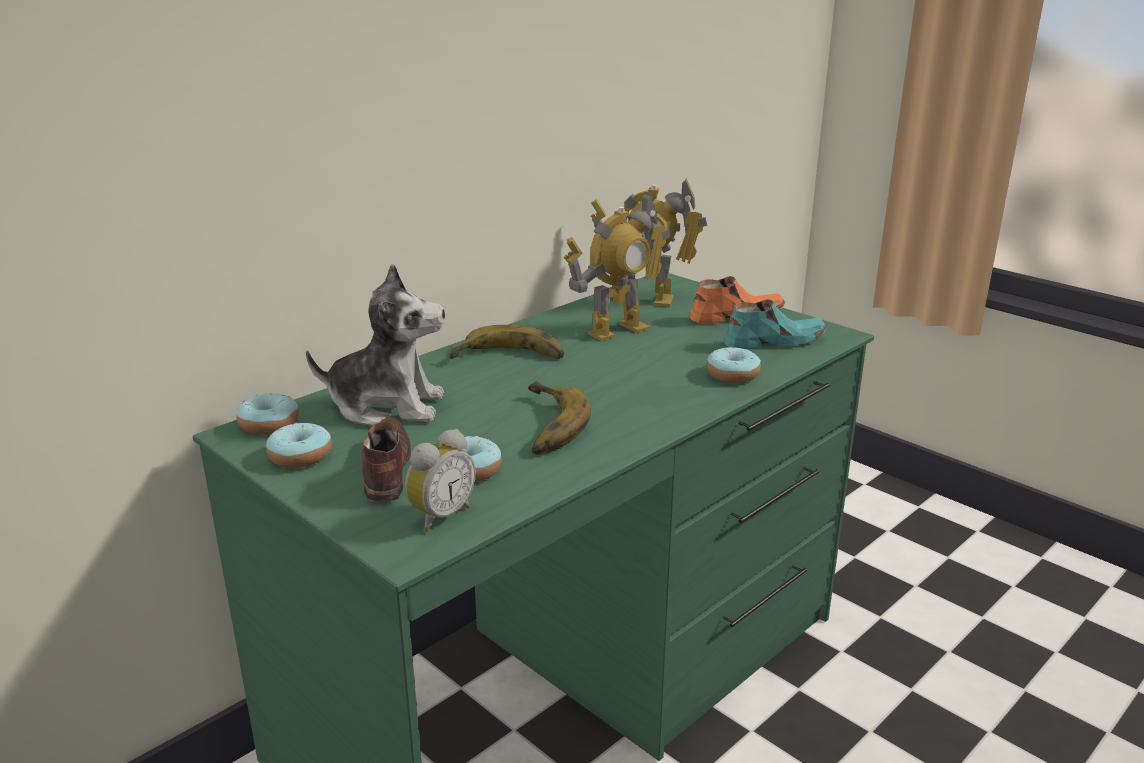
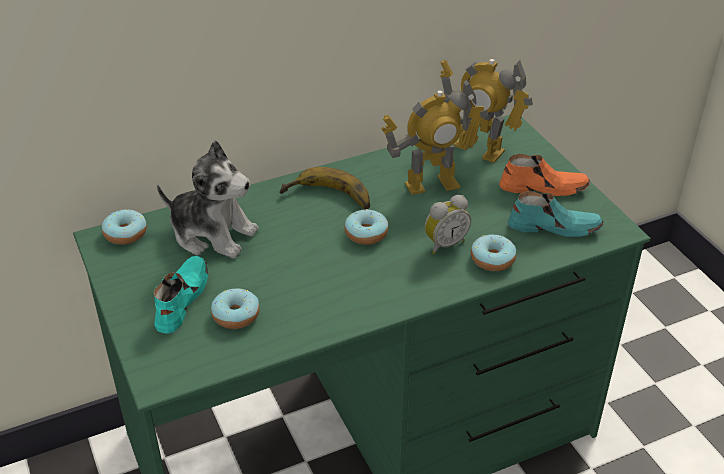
camera: 20 degrees right, 15 degrees up
donut [266,423,332,468] -> donut moved to [344,209,388,245]
brown shoe [362,417,411,502] -> turquoise shoe [154,256,208,334]
alarm clock [405,429,476,532] -> alarm clock moved to [425,195,471,254]
banana [528,381,591,455] -> none

